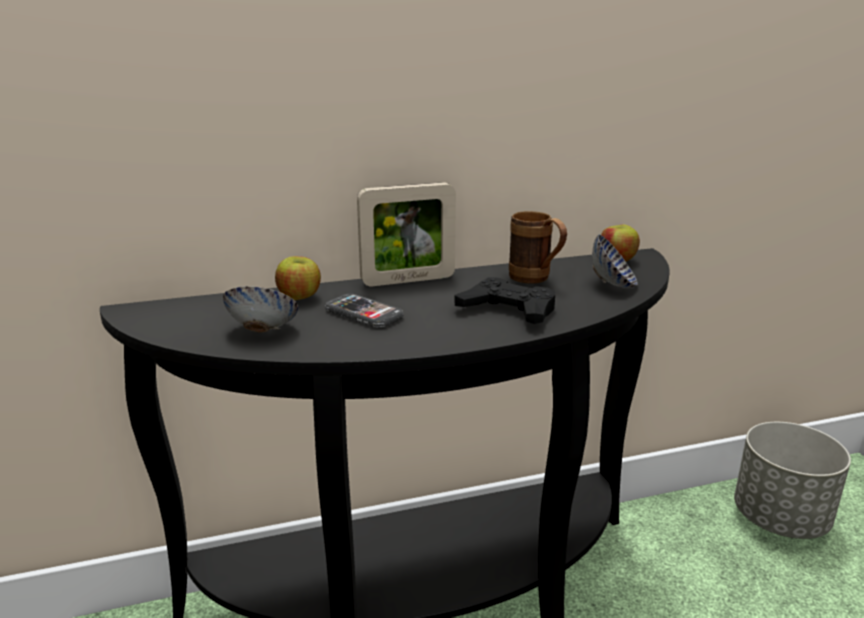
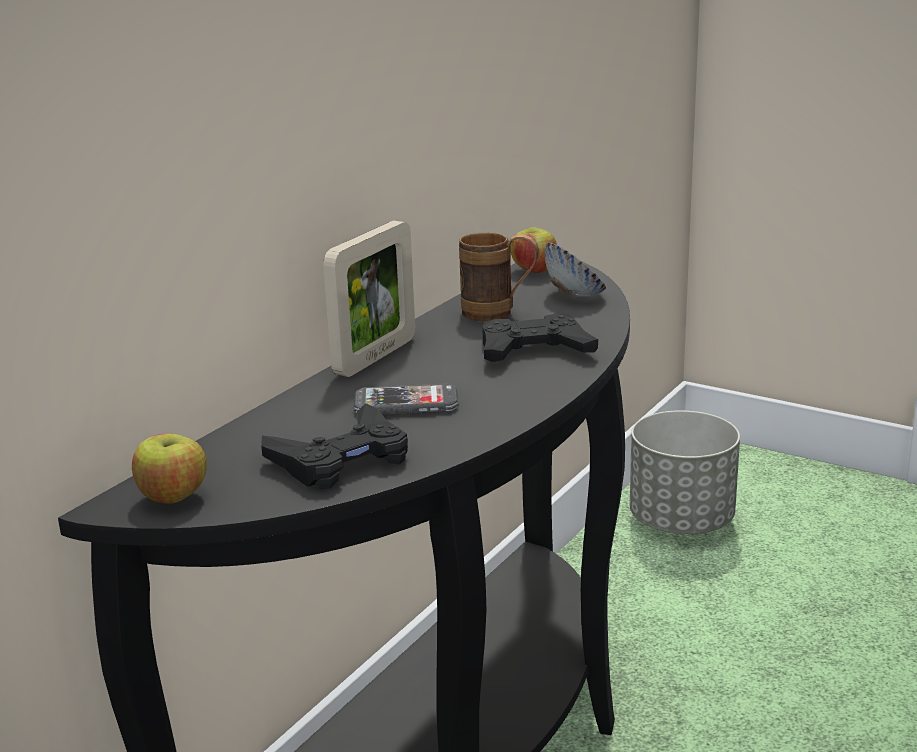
camera: 40 degrees left, 0 degrees up
bowl [223,286,299,332] -> black game controller [261,403,408,490]
apple [275,256,321,300] -> apple moved to [132,433,207,504]

